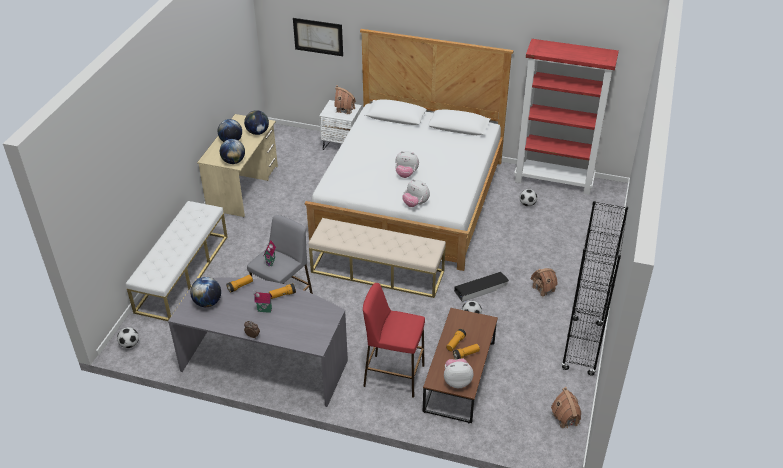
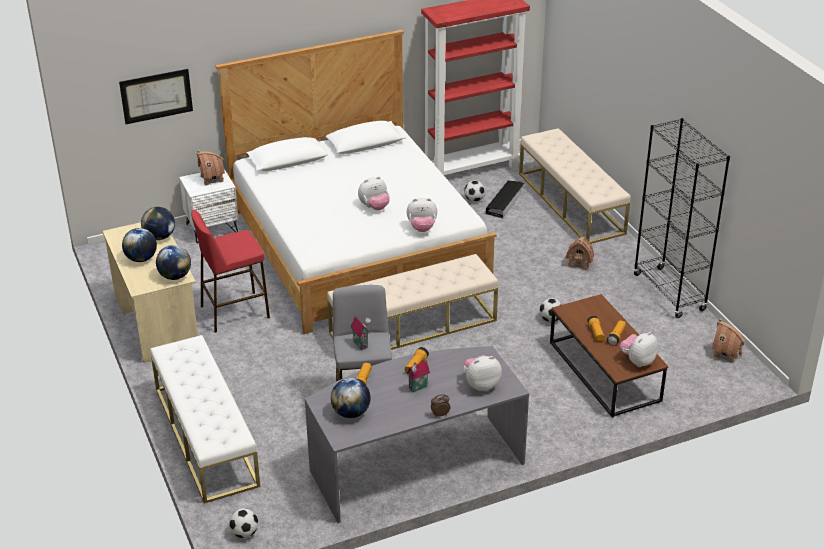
camera: 40 degrees left, 5 degrees down
red stool [363,283,425,398] -> red stool moved to [191,210,270,333]
black storage box [454,272,509,302] -> black storage box moved to [486,181,525,218]
none -> plush toy [464,355,502,391]
none -> beige bench [519,128,631,244]

